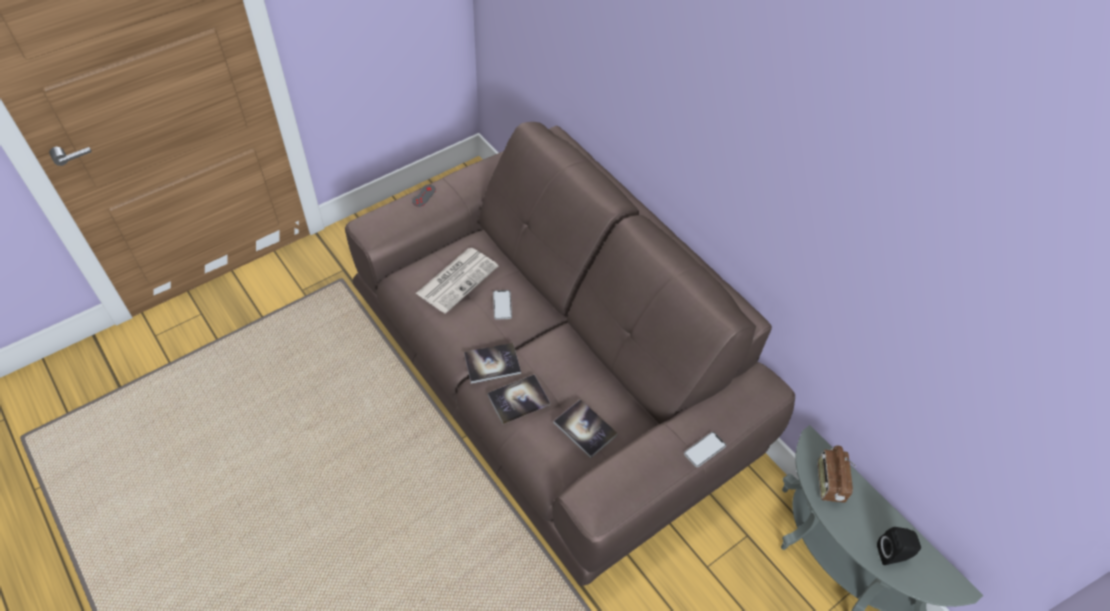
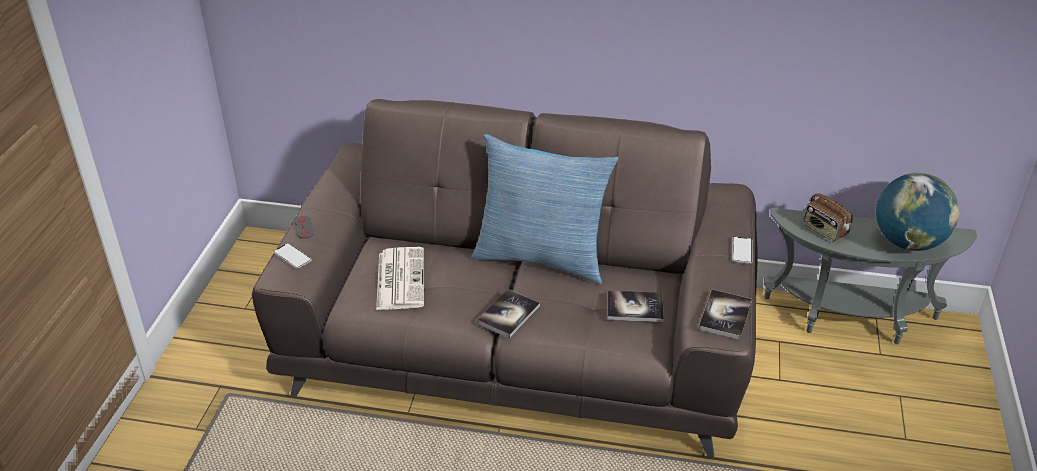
camera: 40 degrees left, 15 degrees down
book [487,374,550,424] -> book moved to [698,289,752,340]
phone [493,290,512,320] -> phone moved to [273,243,312,269]
black speaker [877,527,921,565] -> globe [876,173,959,251]
none -> pillow [472,134,618,284]

